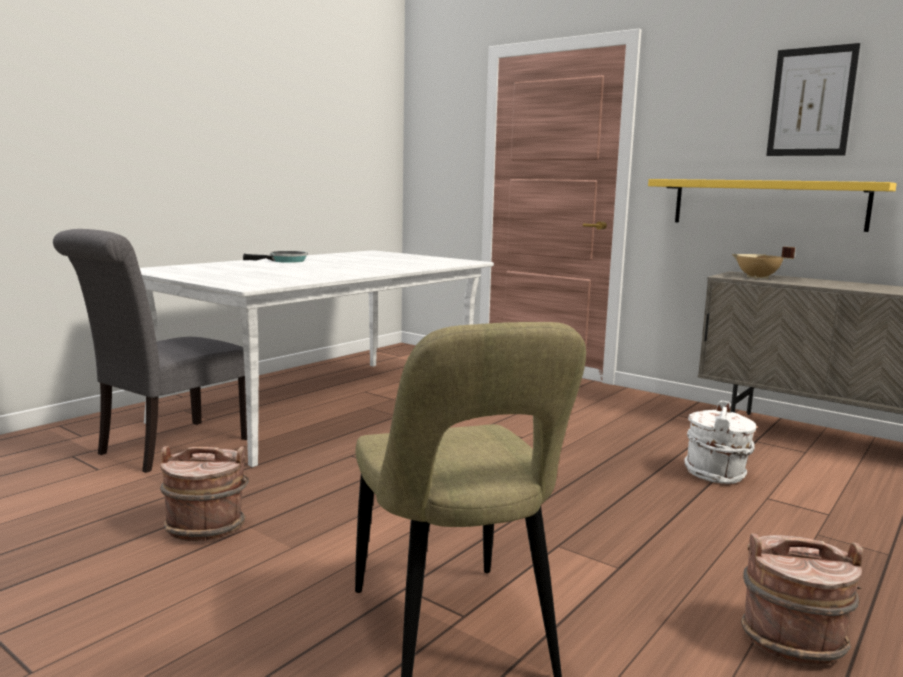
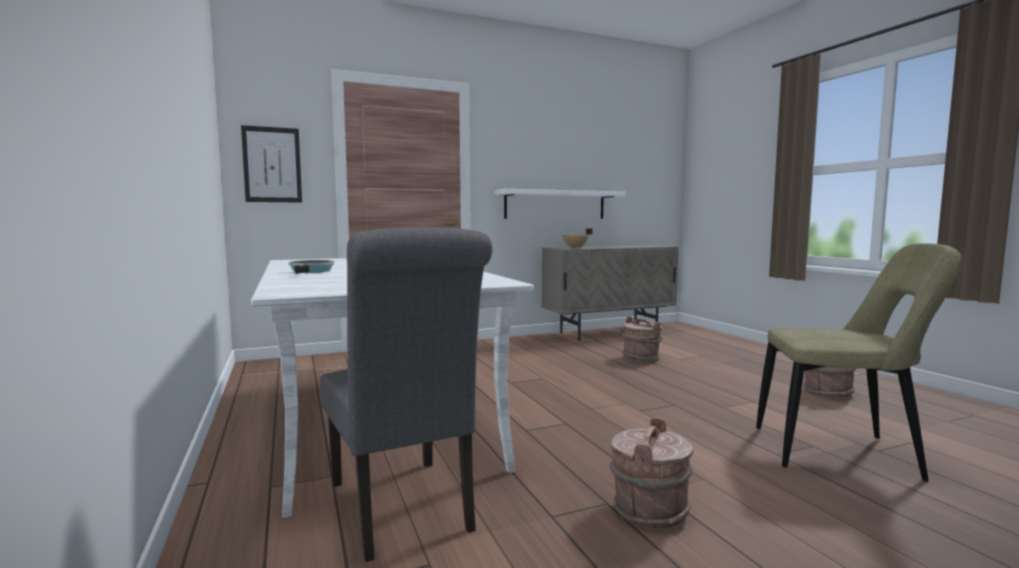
camera: 60 degrees left, 5 degrees down
yellow shelf [648,179,897,232] -> white shelf [494,189,626,219]
white bucket [684,401,756,484] -> brown bucket [622,317,662,362]
picture [766,43,860,156] -> picture moved to [241,125,302,203]

